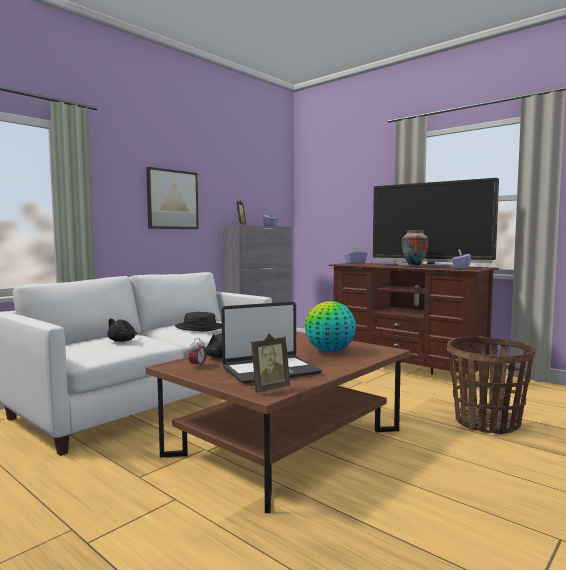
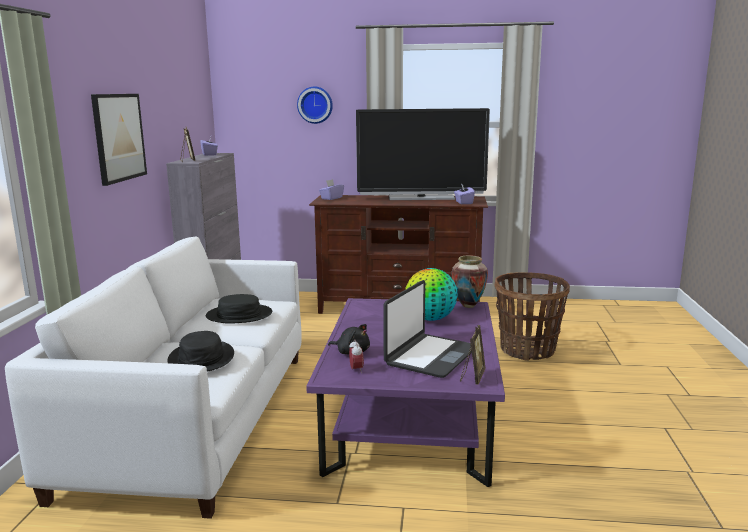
camera: 35 degrees left, 10 degrees up
black plush toy [107,318,137,342] -> black hat [167,331,234,372]
brown coffee table [146,332,410,513] -> purple coffee table [306,298,505,487]
vase [401,230,429,267] -> vase moved to [451,255,488,308]
none -> wall clock [297,86,333,124]

